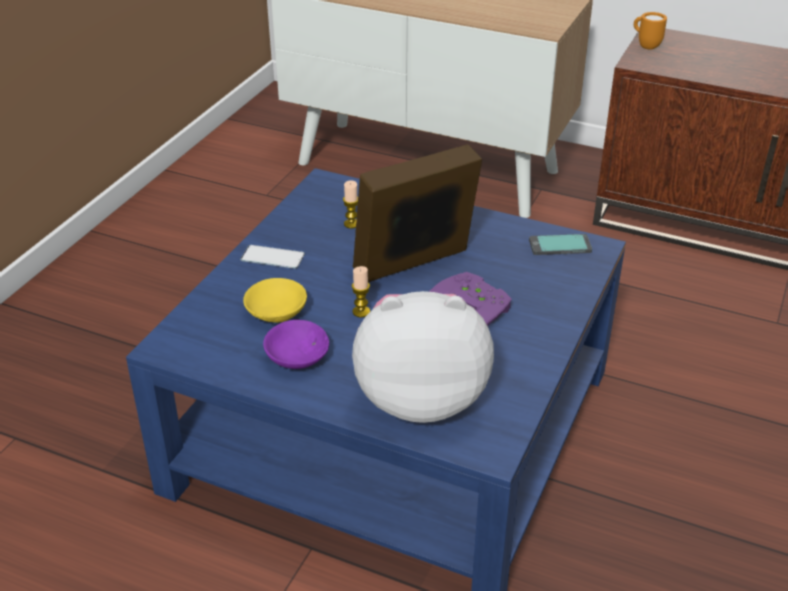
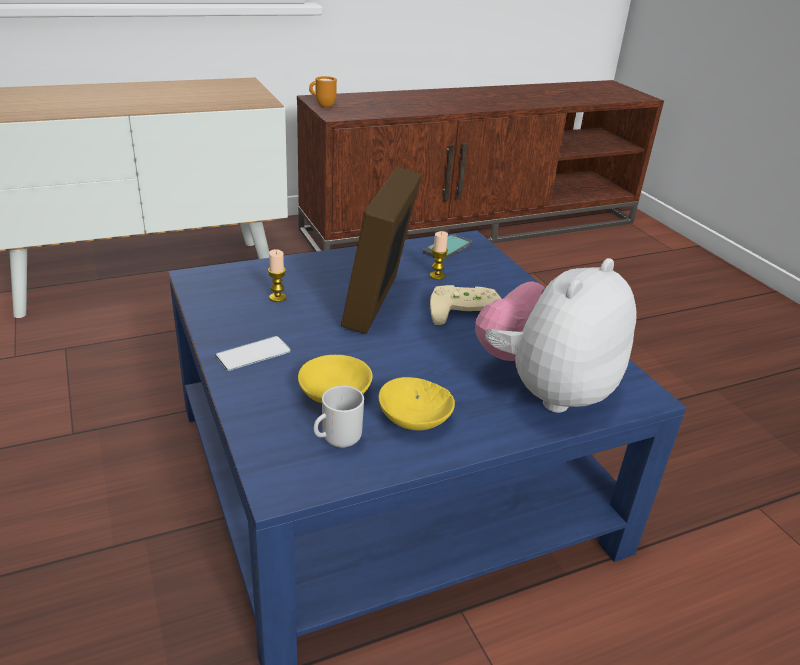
camera: 50 degrees left, 5 degrees down
purple bowl [263,320,329,369] -> yellow bowl [379,377,455,431]
candle [352,266,370,318] -> candle moved to [429,231,448,280]
purple game controller [429,272,512,326] -> beige game controller [430,285,501,325]
none -> mug [313,386,364,448]

